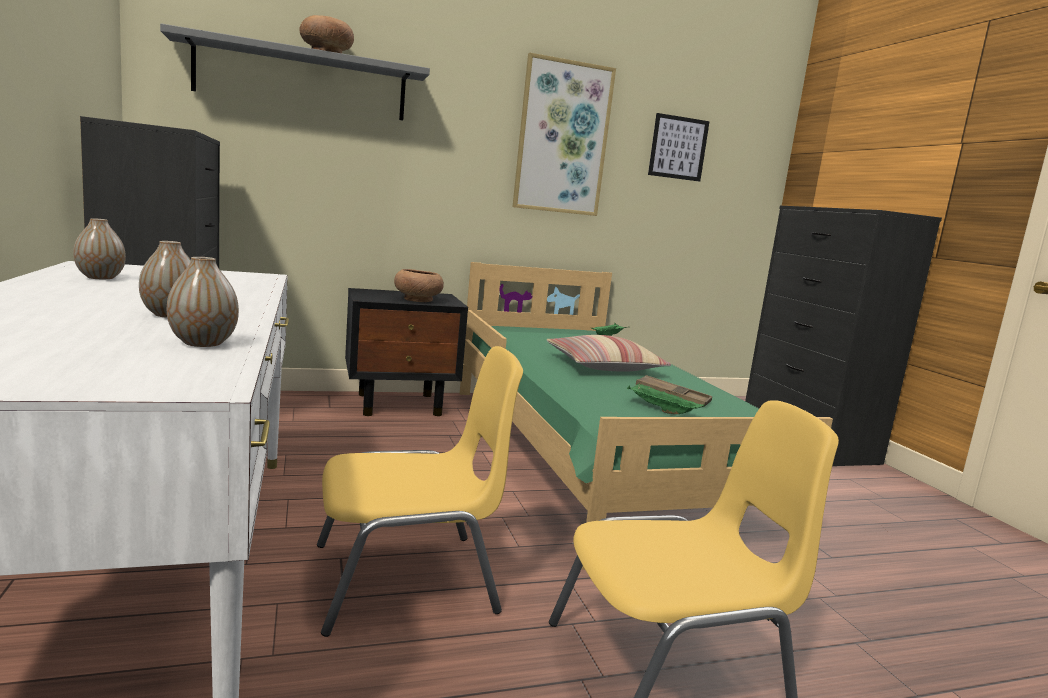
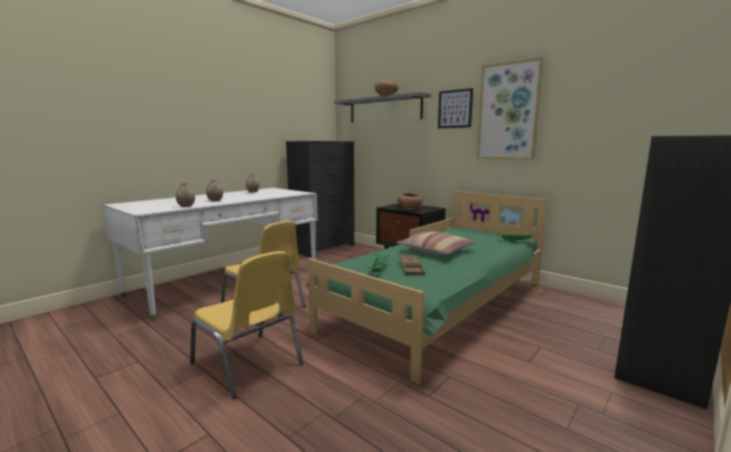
camera: 60 degrees right, 0 degrees up
picture [648,113,710,181] -> picture moved to [438,88,473,128]

